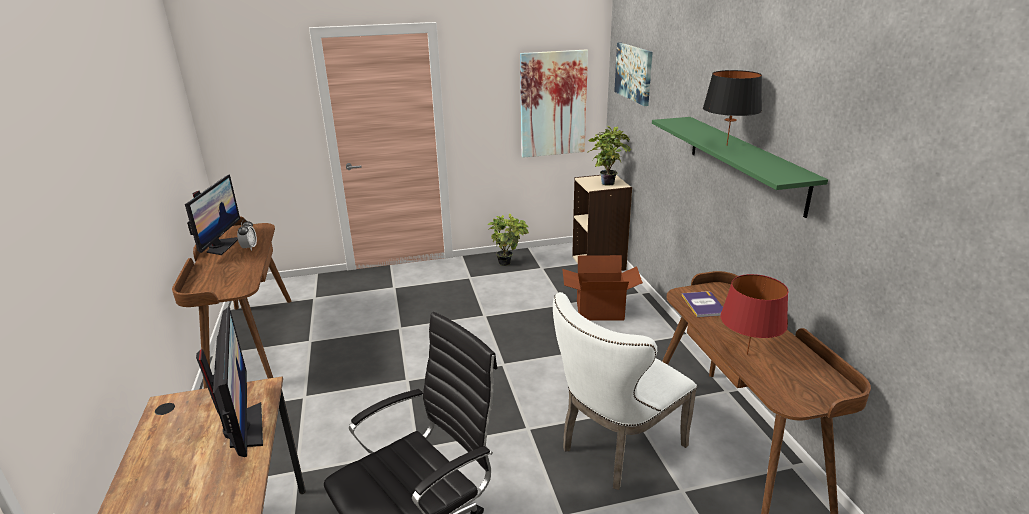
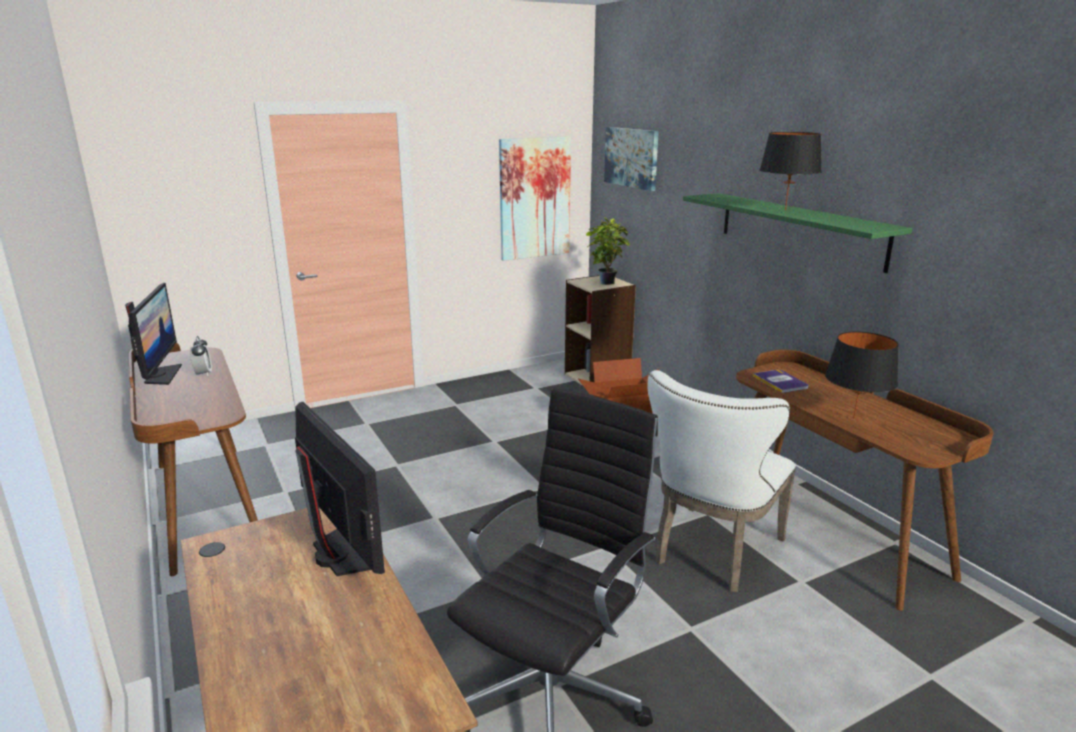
camera: 15 degrees left, 5 degrees down
potted plant [487,214,529,266] -> none
red table lamp [720,274,788,355] -> black table lamp [825,332,899,419]

